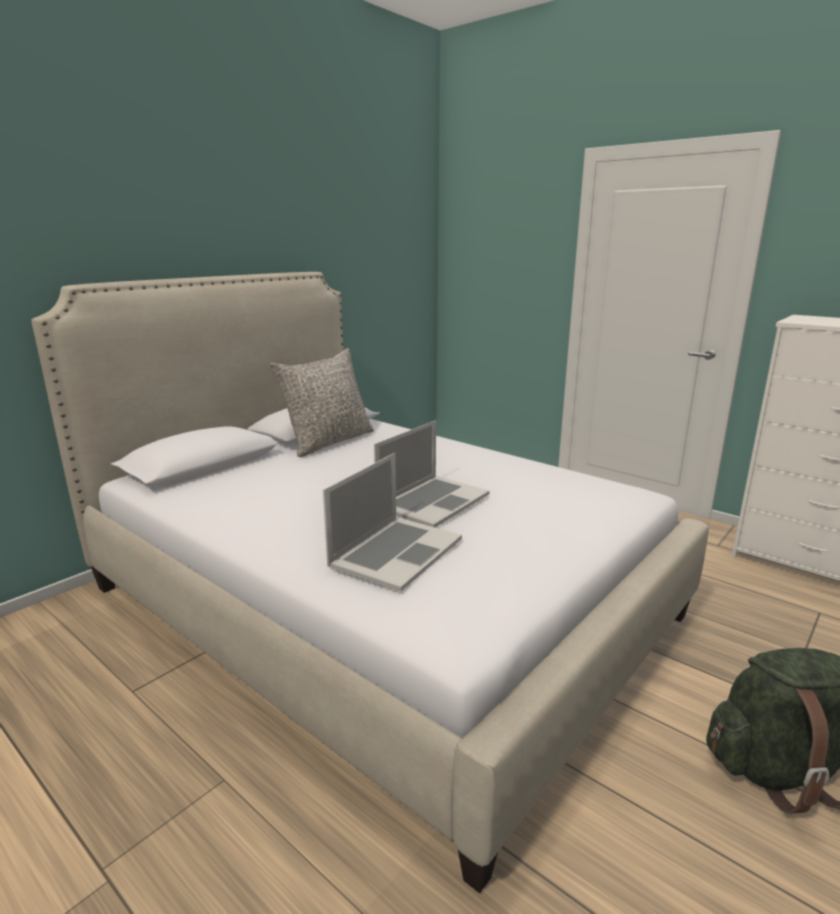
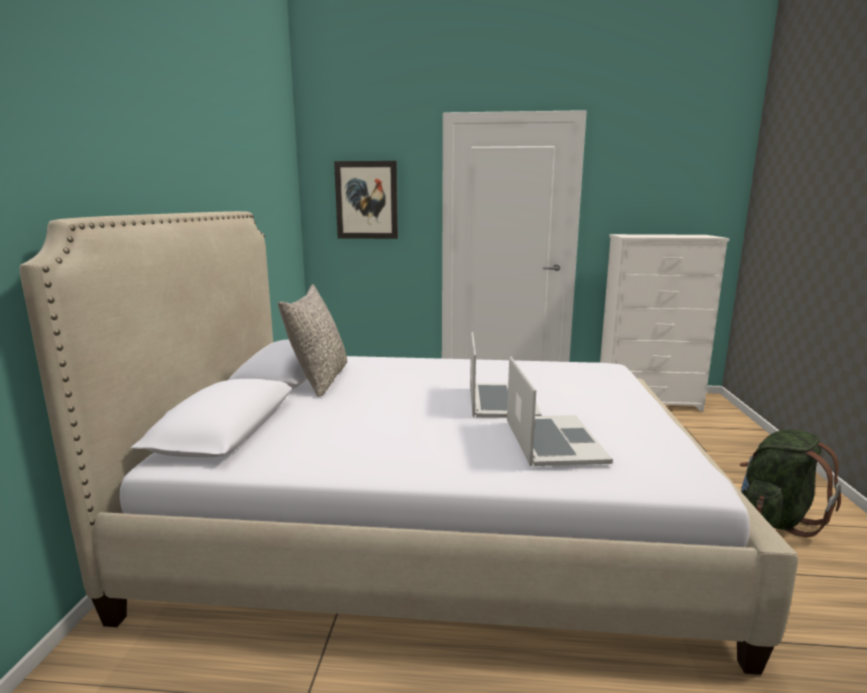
camera: 35 degrees left, 5 degrees down
none -> picture [334,161,398,239]

